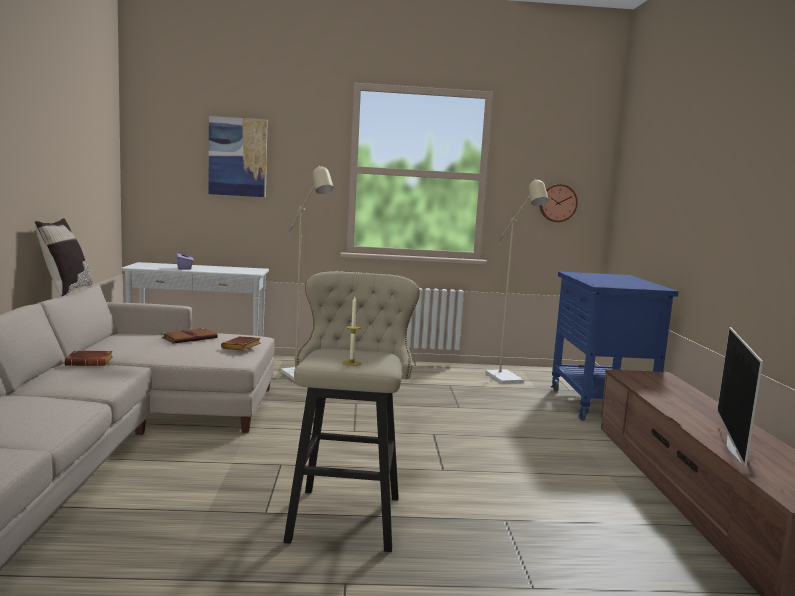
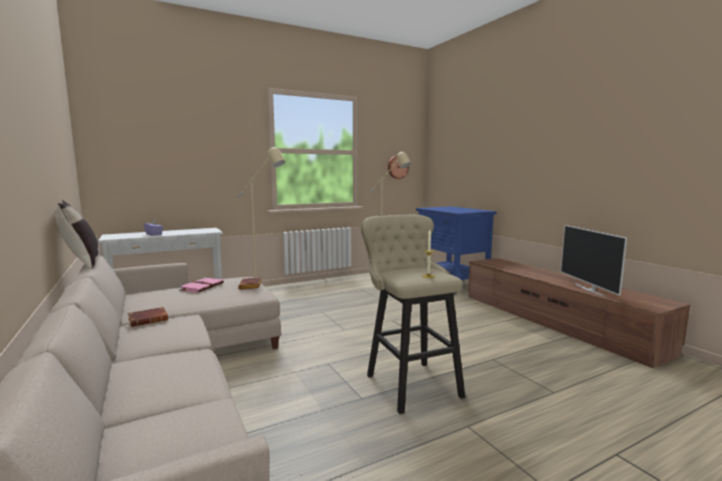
camera: 25 degrees left, 0 degrees up
brown book [161,328,218,344] -> pink book [179,277,224,293]
picture [208,116,268,197] -> none

